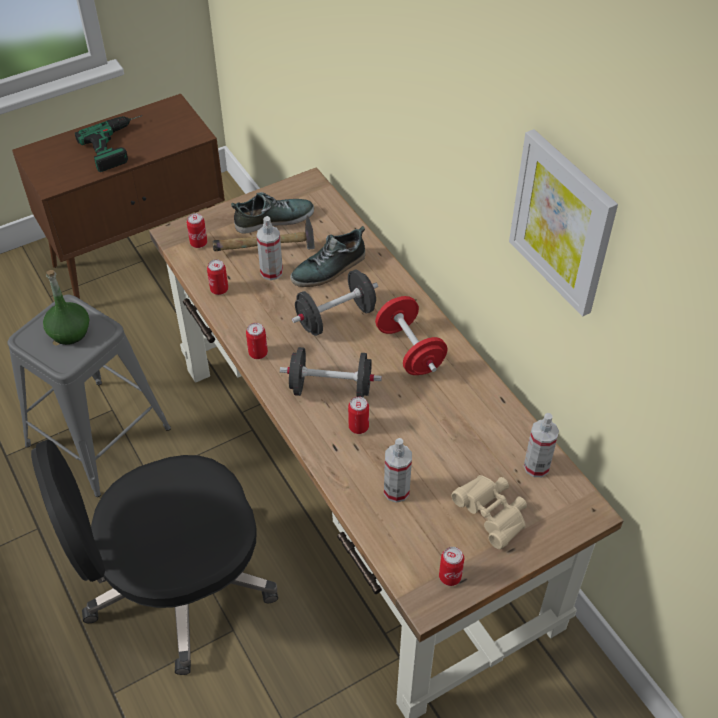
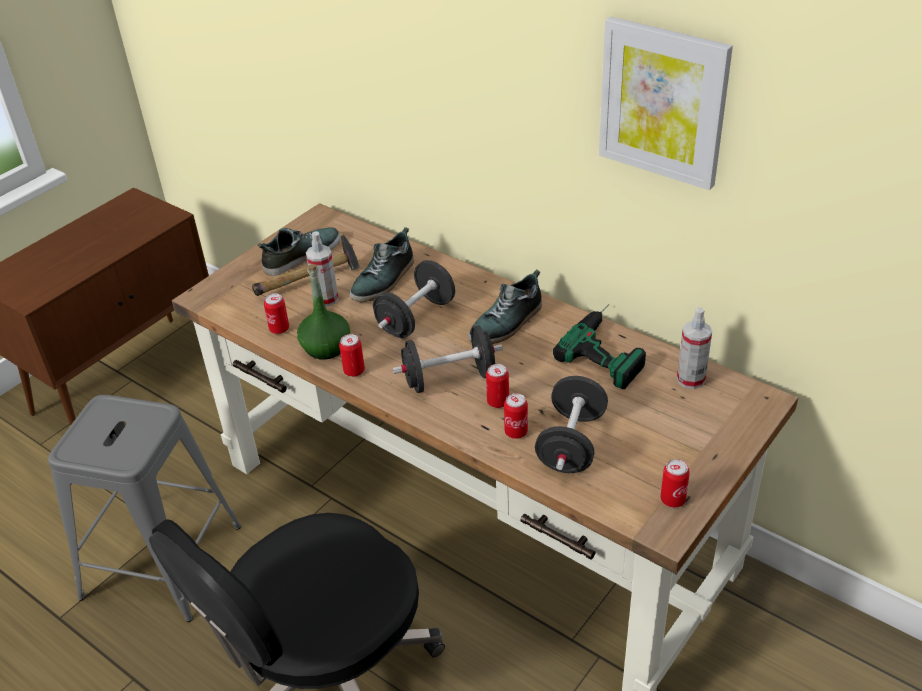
camera: 20 degrees left, 10 degrees down
green bottle [43,270,89,345] -> green bottle moved to [297,264,350,360]
power drill [75,115,142,172] -> power drill moved to [553,304,646,389]
can [187,213,207,248] -> can moved to [504,393,528,439]
red dumbbell [375,296,447,375] -> shoe [468,269,542,344]
spray bottle [384,438,412,503] -> black dumbbell [535,376,608,473]
beige binoculars [451,475,527,549] -> none

